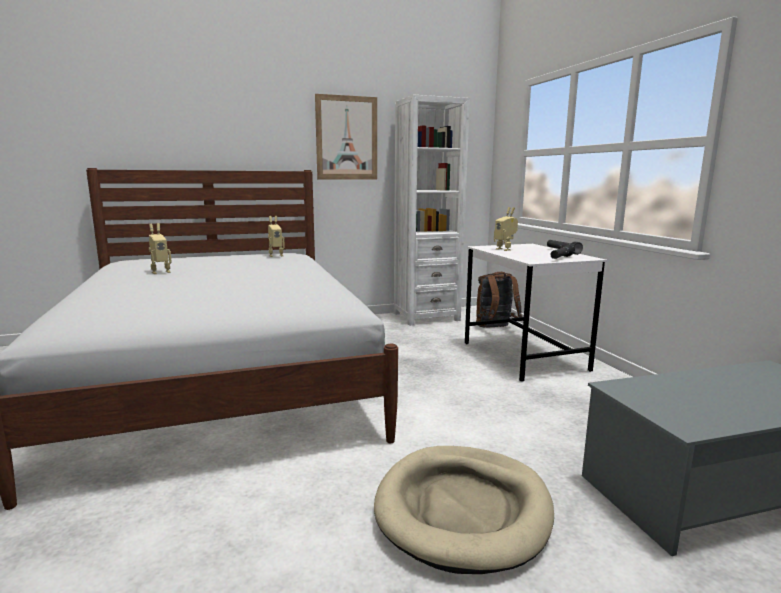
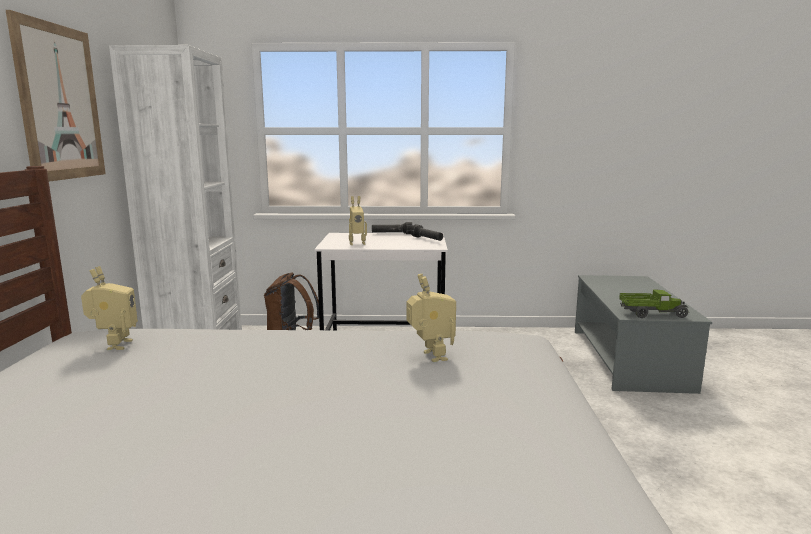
camera: 70 degrees left, 0 degrees up
toy robot [149,223,172,274] -> toy robot moved to [407,274,456,362]
beige dog bed [374,446,554,574] -> none
none -> toy truck [619,289,689,318]

